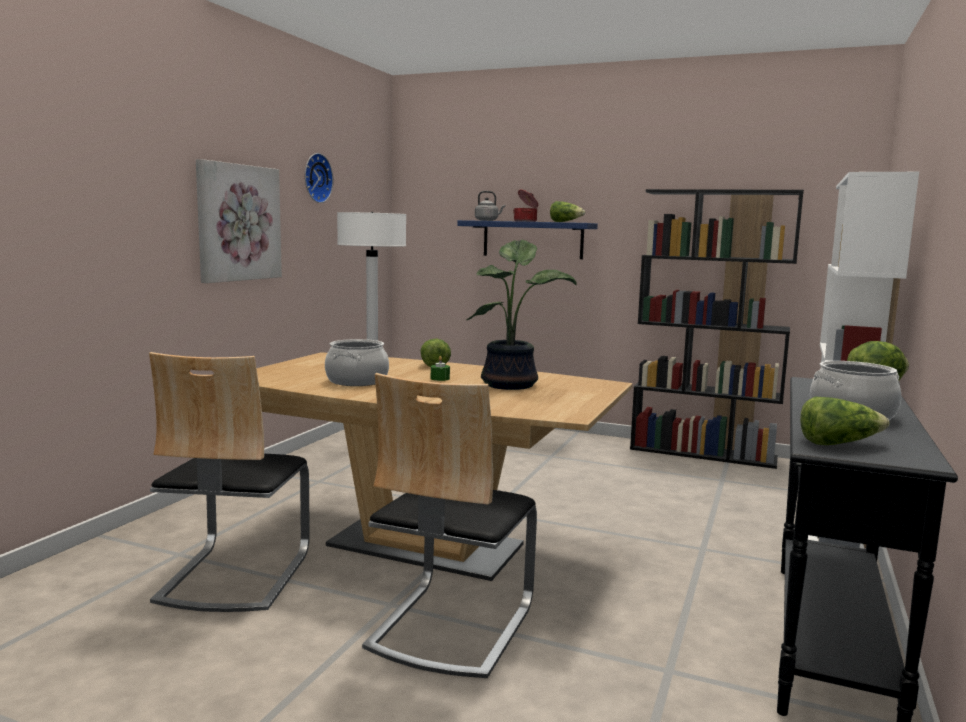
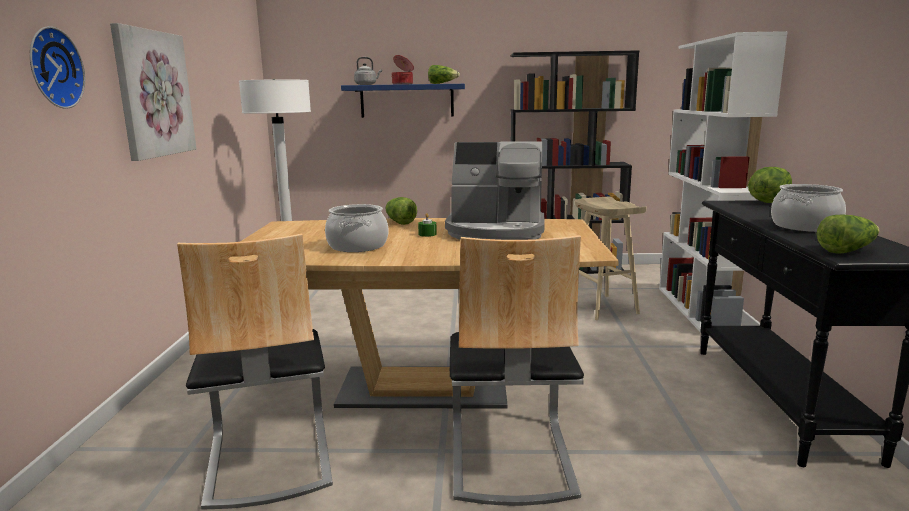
camera: 20 degrees left, 5 degrees up
wall clock [305,153,333,203] -> wall clock moved to [30,26,85,109]
potted plant [466,239,577,390] -> coffee machine [445,141,545,240]
none -> beige stool [575,197,646,320]

